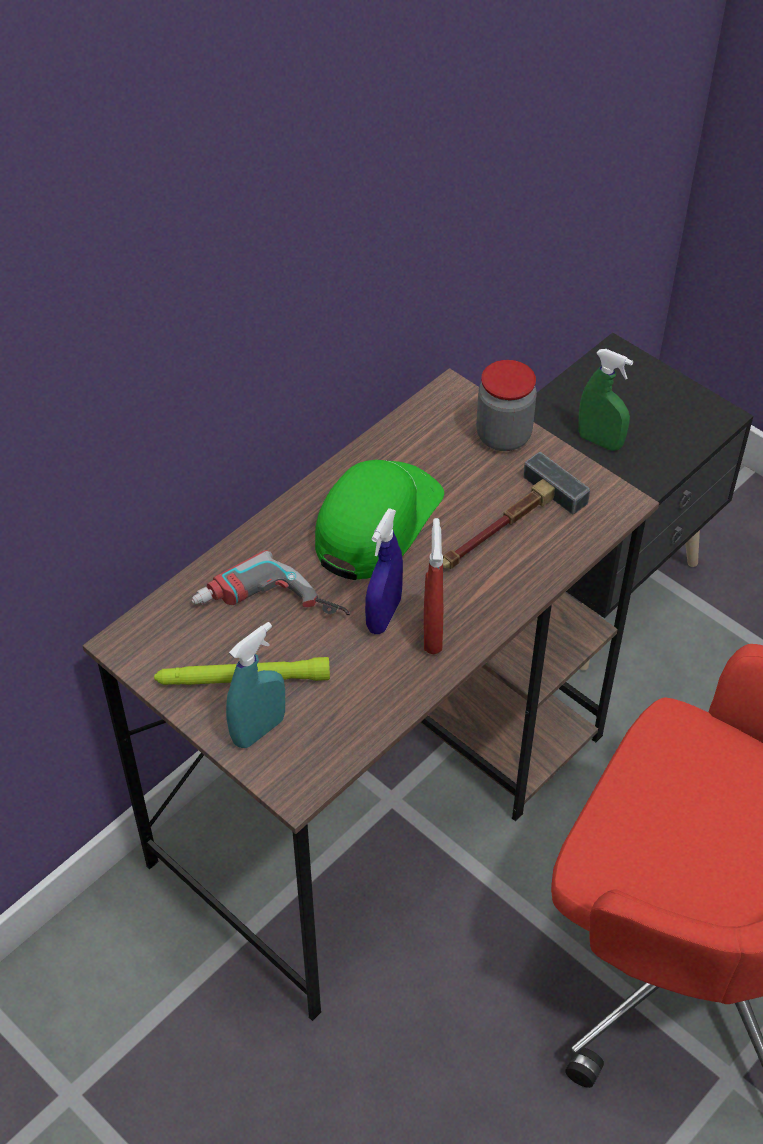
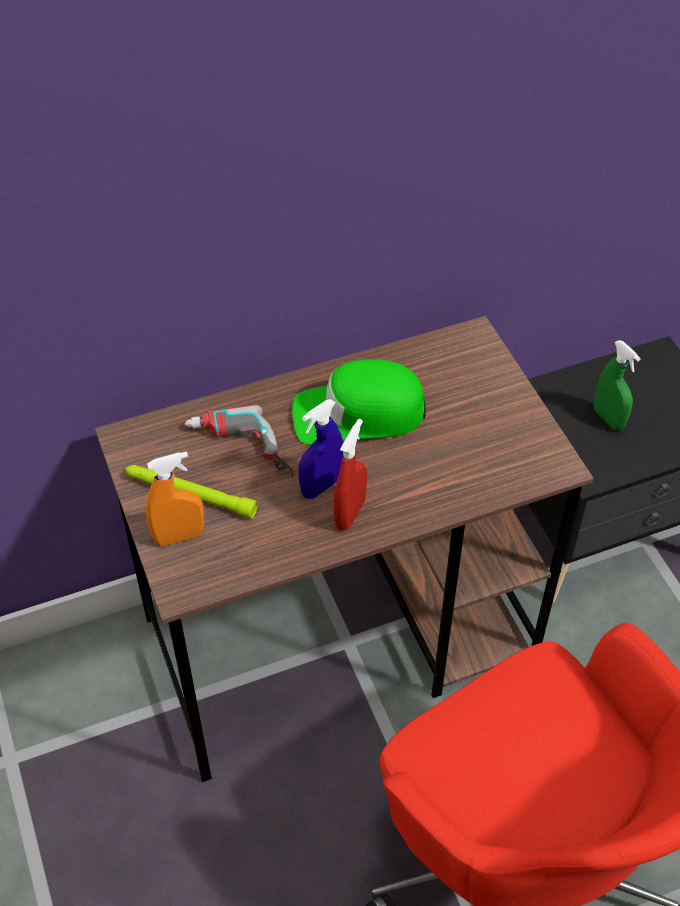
camera: 25 degrees right, 0 degrees up
turquoise spray bottle [226,622,285,748] -> orange spray bottle [146,451,204,546]
green cap [315,460,444,580] -> green cap turned 150 degrees counterclockwise [292,359,426,445]
hammer [443,452,590,569] -> none
jar [476,360,537,451] -> none

